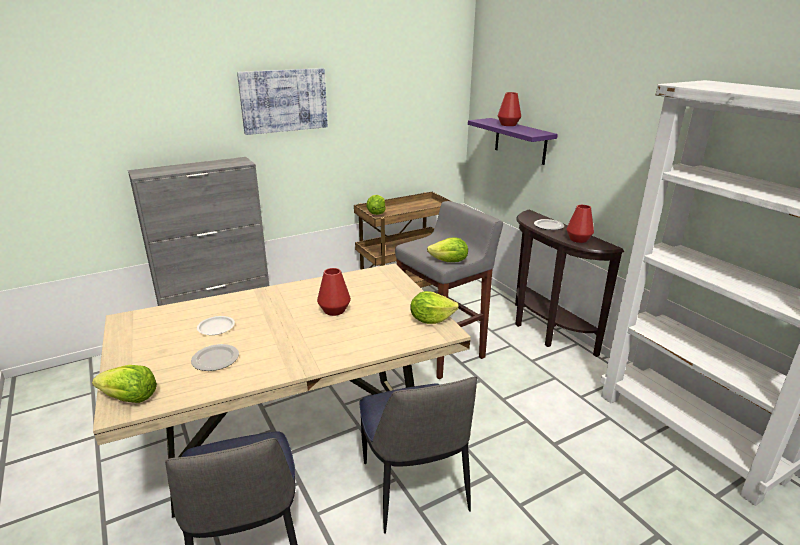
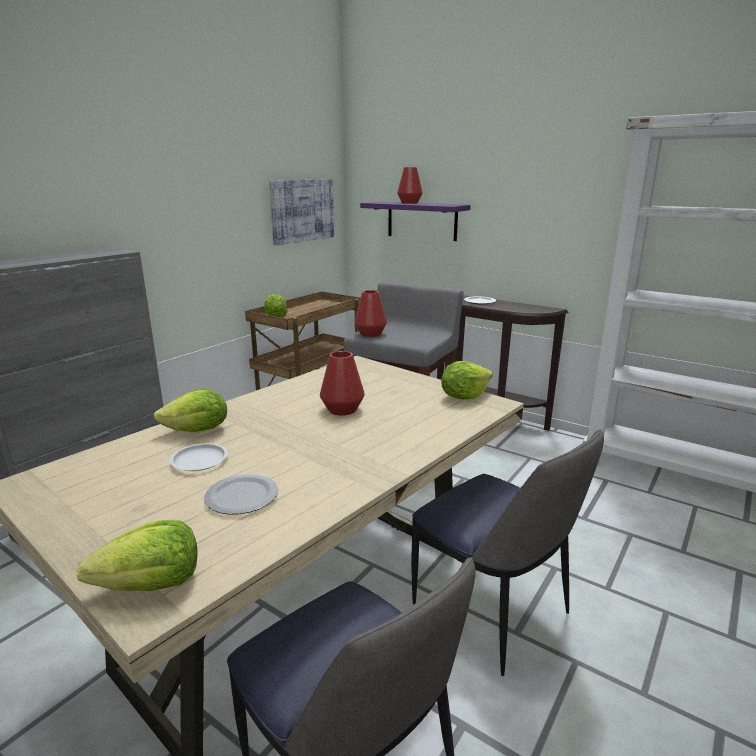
camera: 25 degrees left, 5 degrees down
picture [237,68,328,135] -> picture moved to [269,179,334,245]
lettuce [427,238,468,262] -> lettuce moved to [154,389,227,432]
red vase [566,205,594,243] -> red vase moved to [354,290,387,337]

